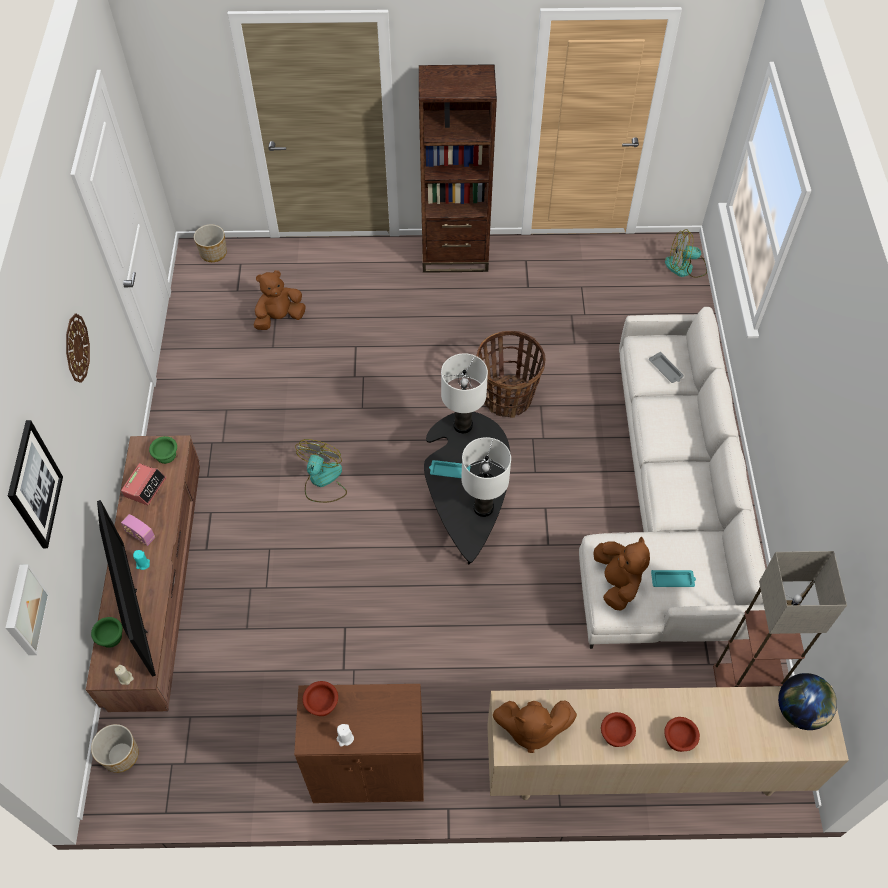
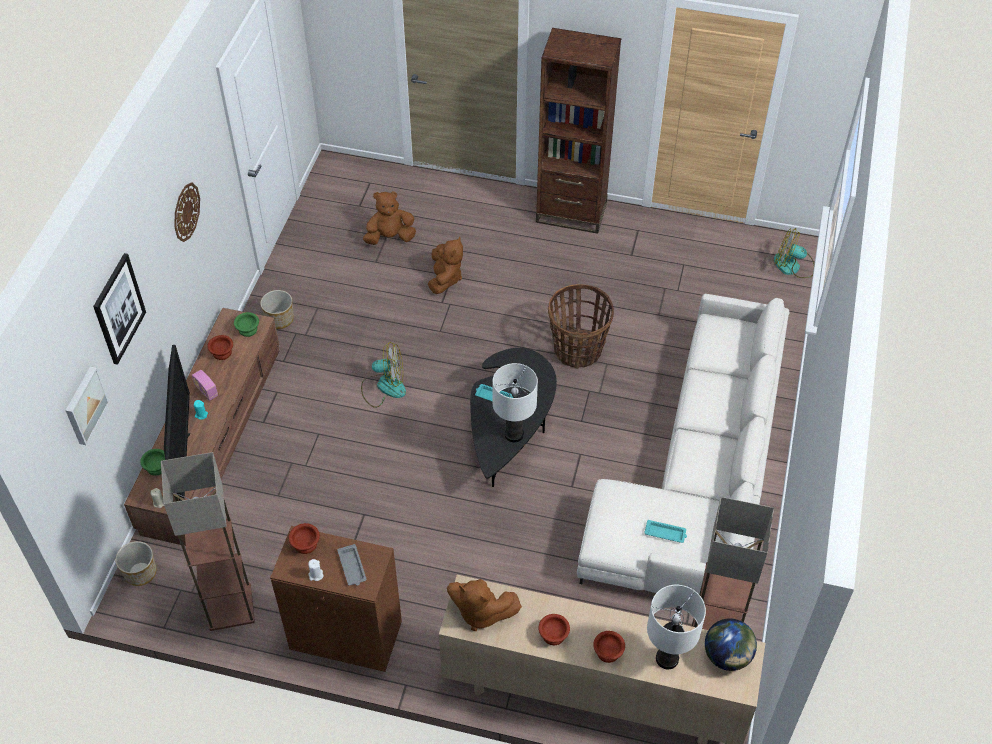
camera: 15 degrees right, 5 degrees down
alarm clock [121,463,166,505] -> brown bowl [207,335,233,360]
planter [194,224,227,262] -> planter moved to [260,290,294,329]
fan [295,439,347,503] -> fan turned 60 degrees clockwise [361,342,406,408]
white table lamp [441,353,488,433] -> white table lamp moved to [647,585,706,669]
brown plush toy [593,537,650,611] -> brown plush toy moved to [428,236,463,294]
grey tray [649,352,684,383] -> grey tray moved to [337,544,366,586]
none -> floor lamp [161,452,255,631]

